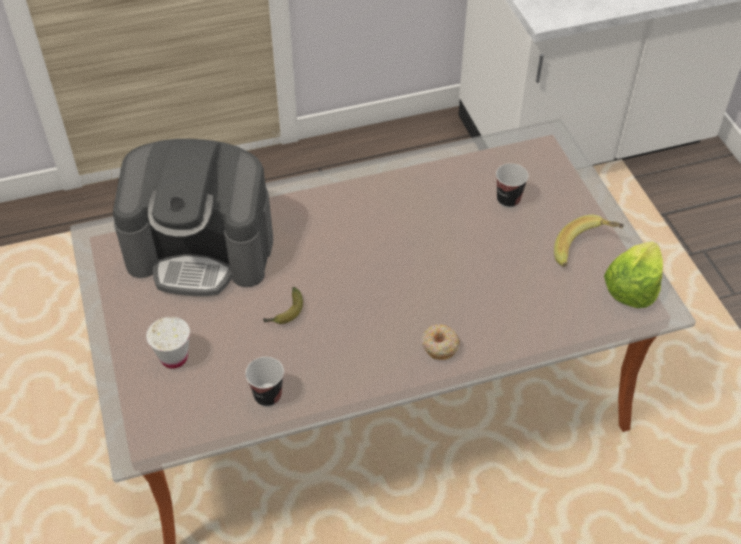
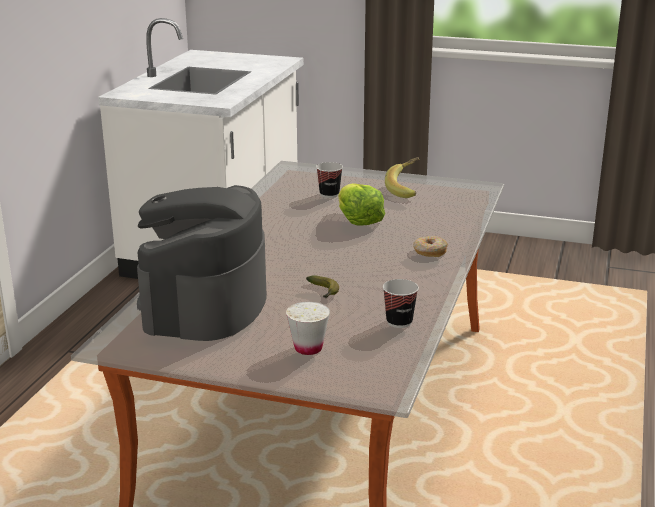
camera: 55 degrees left, 25 degrees down
coffee machine [113,139,273,296] -> coffee machine turned 150 degrees clockwise [137,185,267,341]
lettuce [604,241,663,308] -> lettuce moved to [338,183,385,226]

